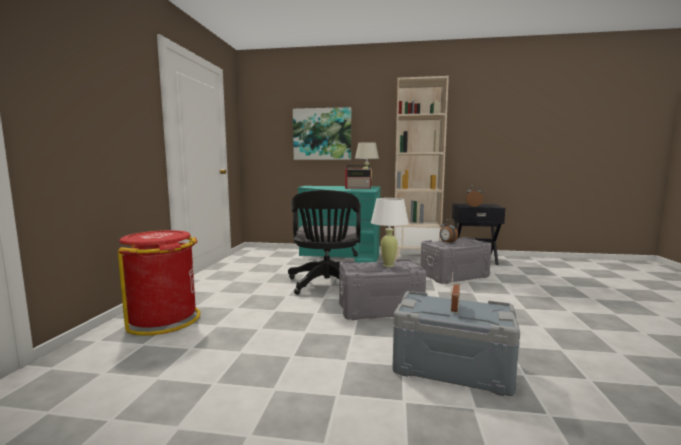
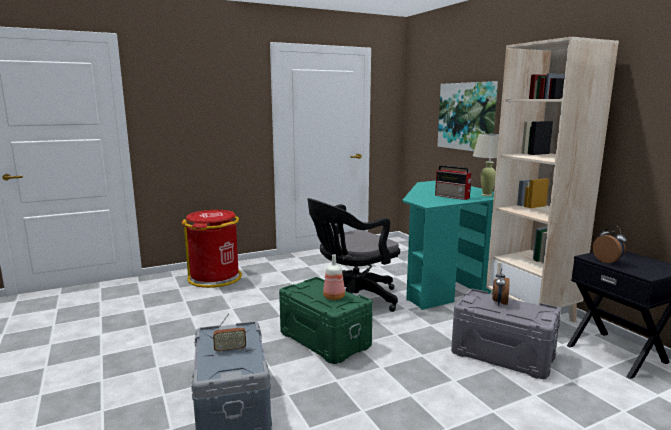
camera: 55 degrees right, 5 degrees up
grey storage box [339,259,426,320] -> green storage box [279,277,373,364]
white table lamp [371,198,409,267] -> bottle [323,254,345,300]

